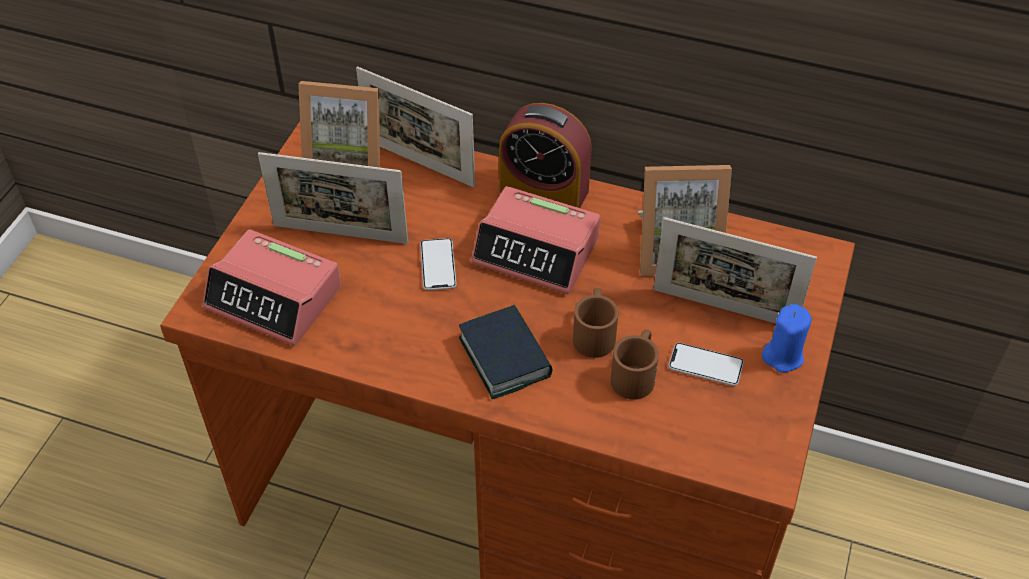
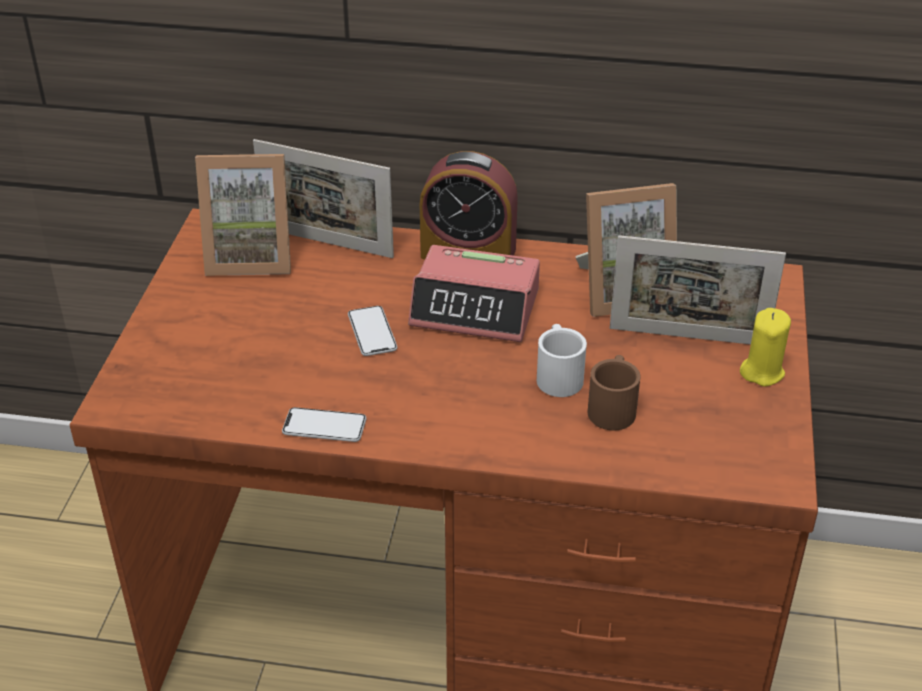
camera: 10 degrees left, 10 degrees down
alarm clock [202,229,341,346] -> none
picture frame [258,152,408,244] -> none
book [459,305,552,399] -> none
brown mug [573,288,619,358] -> white mug [537,324,587,397]
phone [668,343,744,386] -> phone moved to [282,407,366,442]
blue candle [762,304,812,373] -> yellow candle [740,308,791,387]

